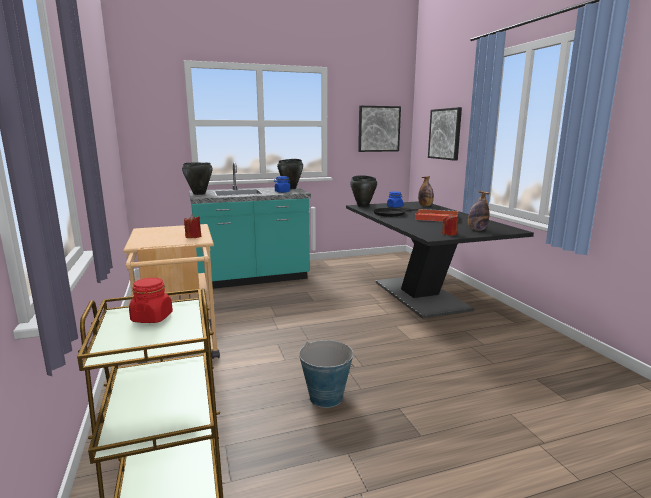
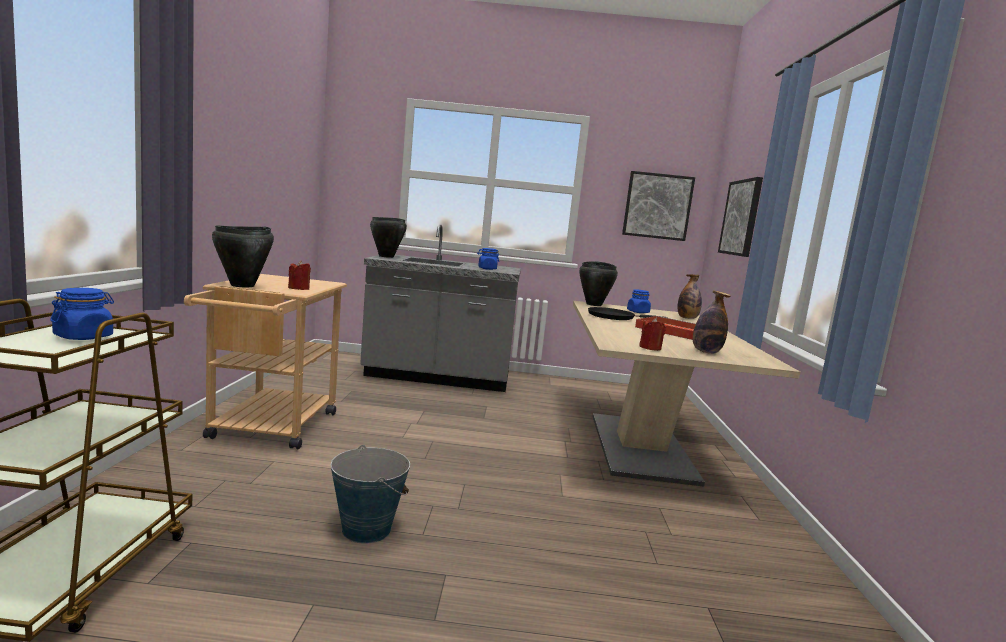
camera: 20 degrees right, 5 degrees down
red jar [129,278,173,323] -> blue jar [50,288,114,340]
turquoise counter [189,162,311,289] -> grey counter [360,224,521,392]
black cooking pot [277,159,303,189] -> black cooking pot moved to [212,226,274,287]
black dining table [346,201,534,319] -> beige dining table [573,301,800,487]

